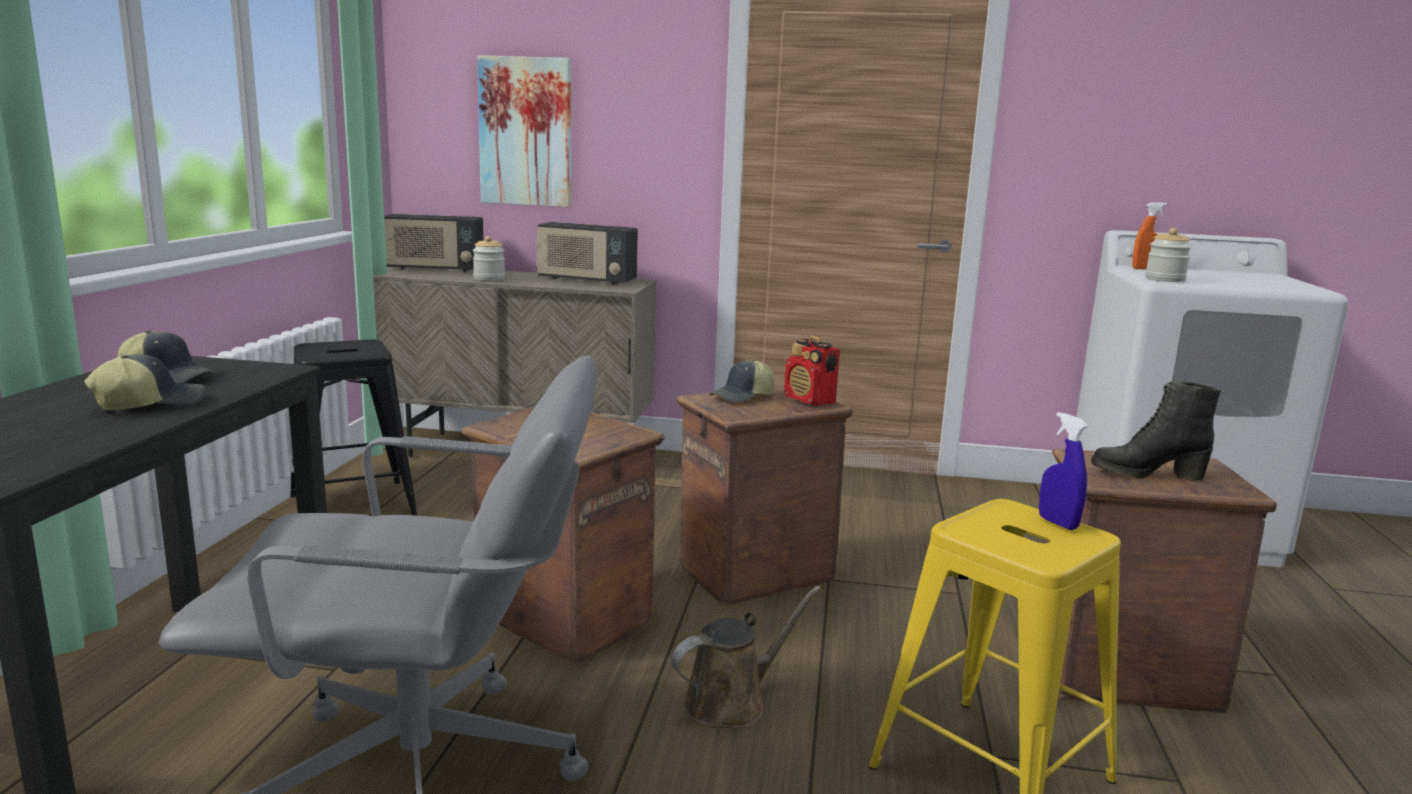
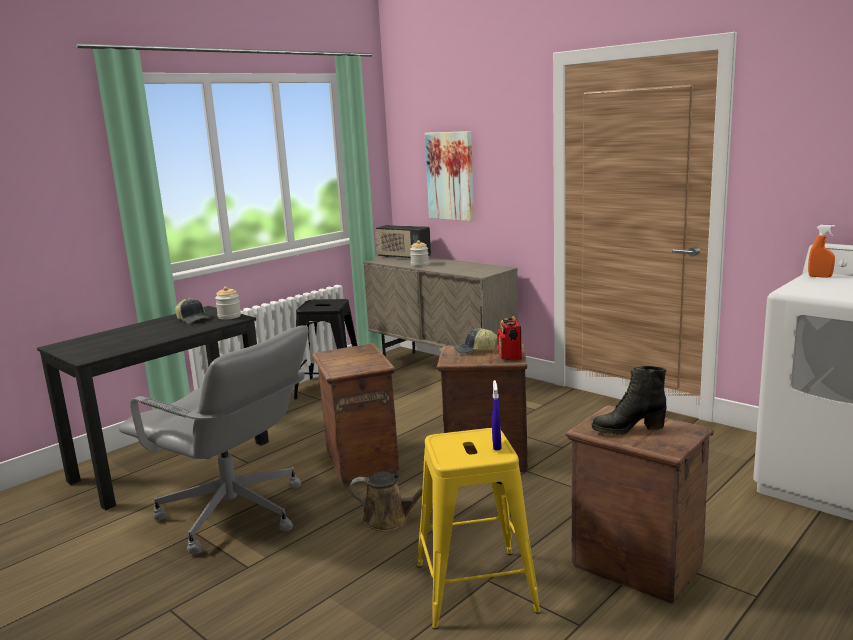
camera: 35 degrees right, 0 degrees up
cap [84,355,206,410] -> none
radio [536,222,638,285] -> none
black boot [1091,381,1221,480] -> black boot turned 45 degrees counterclockwise [592,366,667,435]
jar [1145,228,1192,282] -> jar moved to [215,286,241,320]

